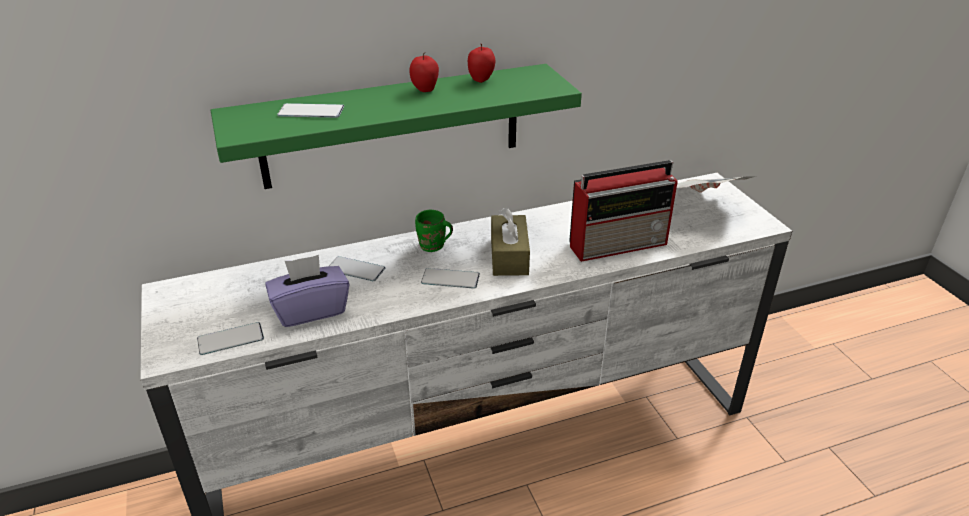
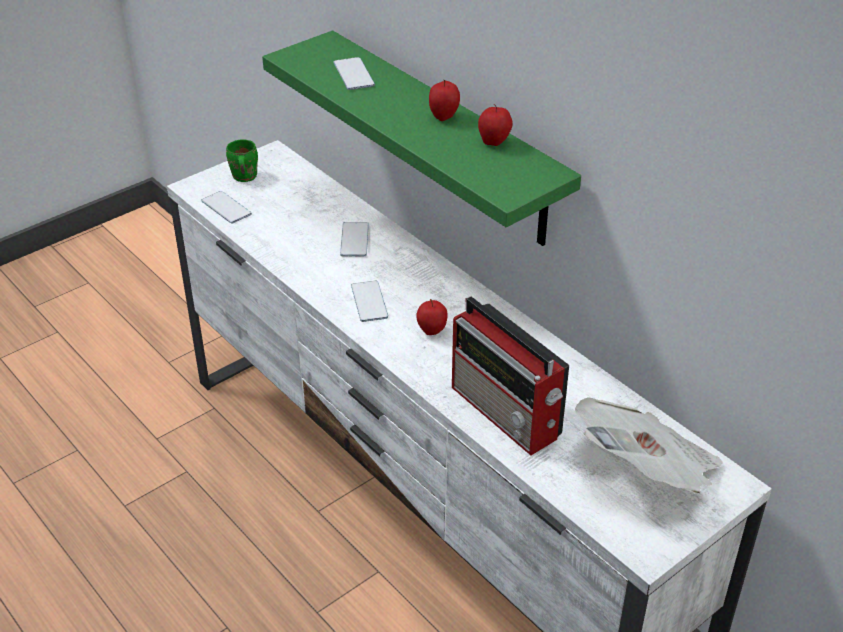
camera: 70 degrees right, 5 degrees up
purple tissue box [265,255,350,327] -> none
green mug [415,210,453,252] -> green mug moved to [226,139,258,182]
brown tissue box [491,207,530,276] -> apple [416,299,448,335]

